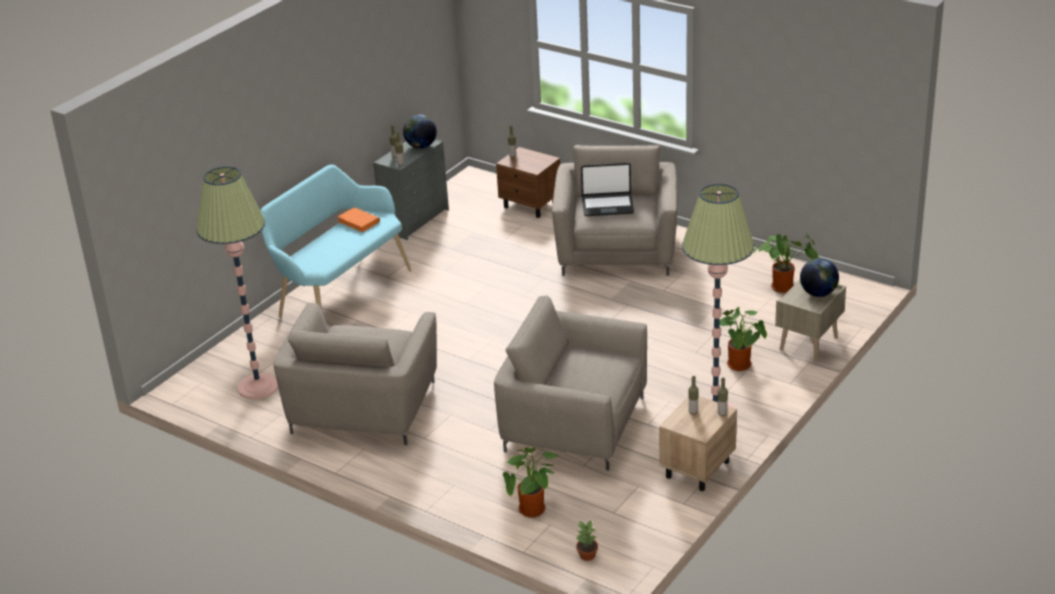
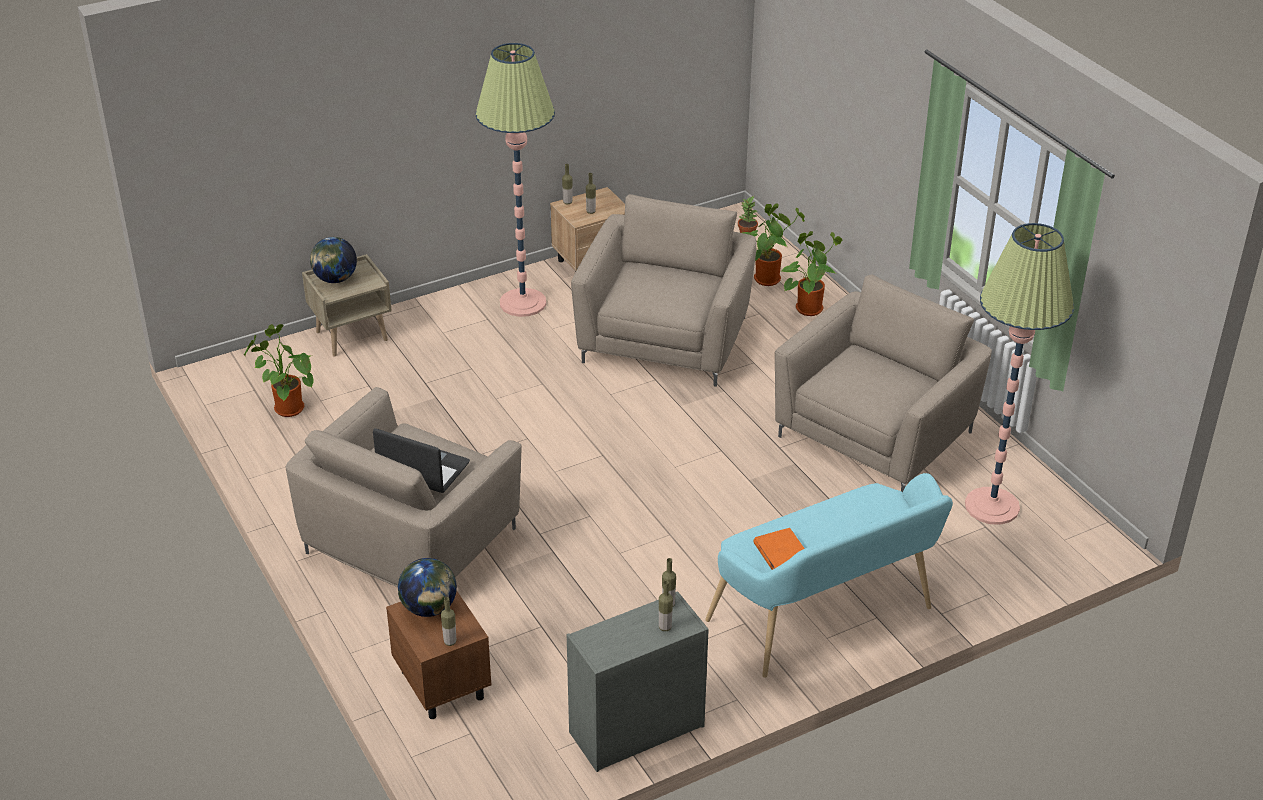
camera: 155 degrees left, 5 degrees up
globe [403,114,437,149] -> globe moved to [398,558,457,617]
beige armchair [494,295,647,471] -> beige armchair turned 120 degrees counterclockwise [571,194,756,387]
potted plant [719,307,767,371] -> potted plant moved to [782,231,842,316]

